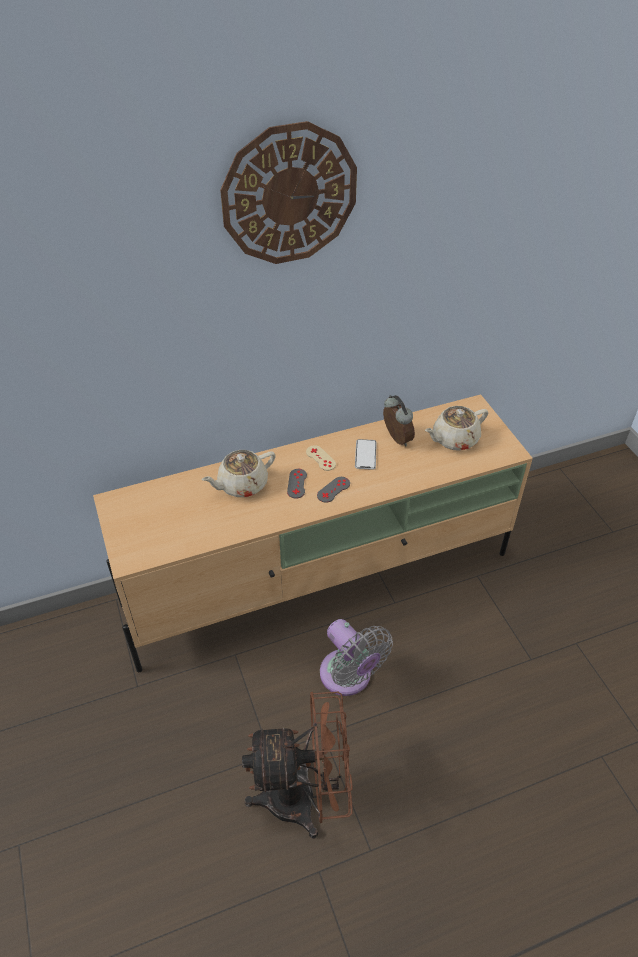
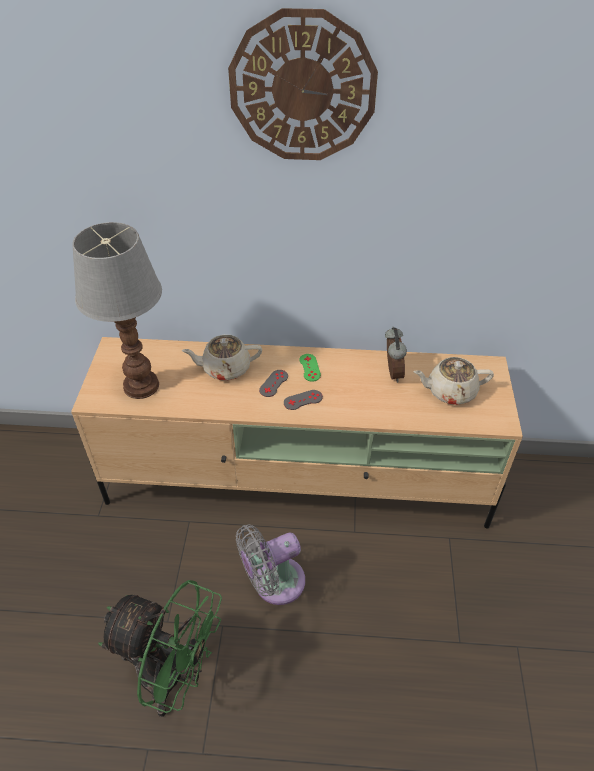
camera: 25 degrees right, 0 degrees up
brown fan [242,692,353,839] -> green fan [98,580,222,717]
beige game controller [306,445,336,471] -> green game controller [300,354,321,382]
grey fan [320,619,393,696] -> grey fan turned 75 degrees clockwise [236,524,305,605]
phone [355,439,377,470] -> none
none -> table lamp [72,222,162,399]

